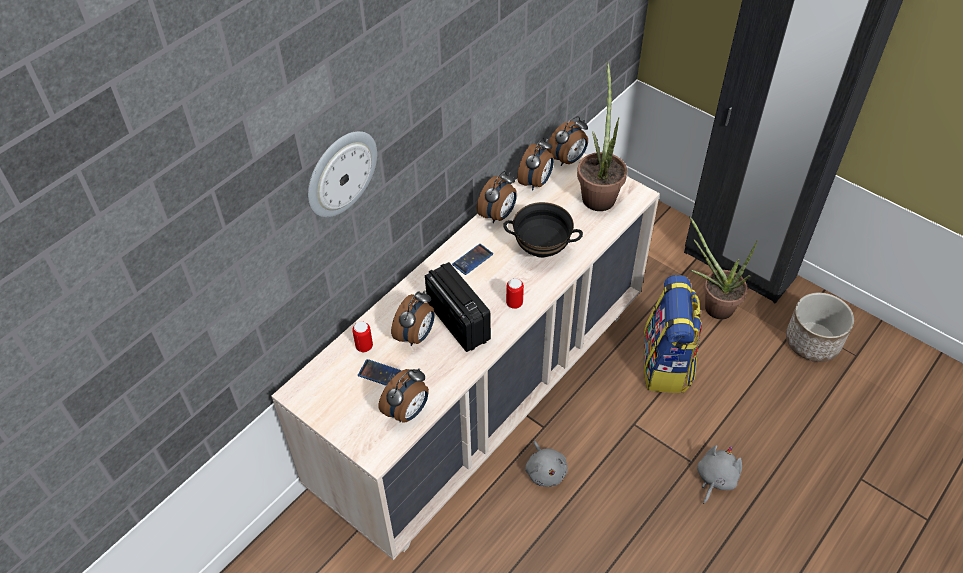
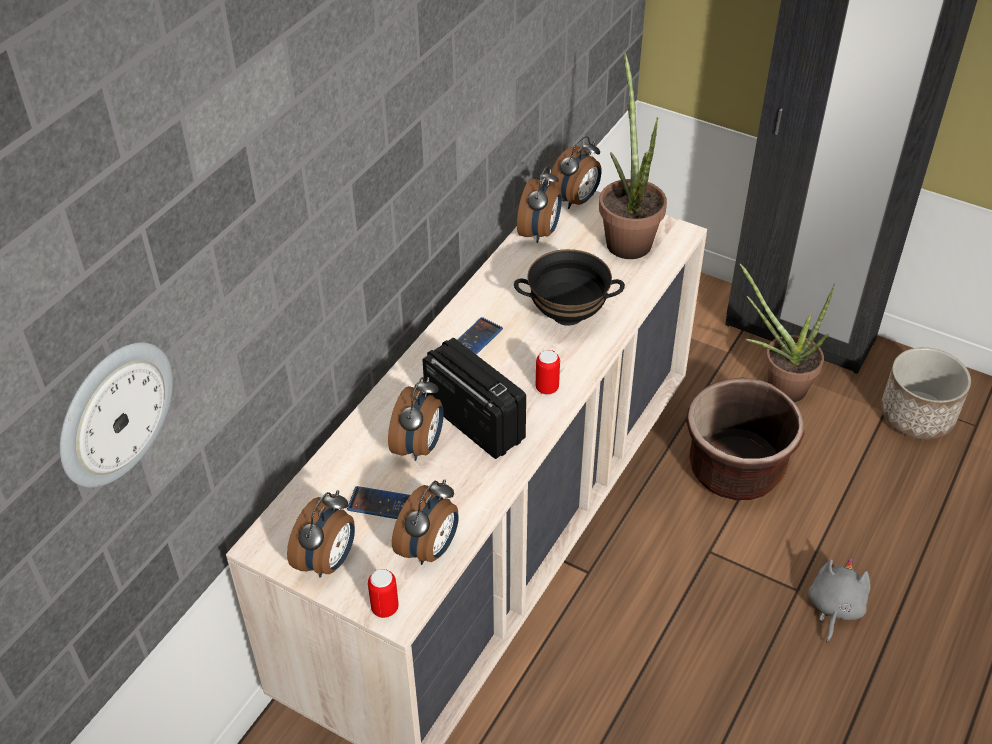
camera: 10 degrees left, 5 degrees down
wall clock [308,131,377,217] -> wall clock moved to [60,342,173,487]
can [352,321,373,352] -> can moved to [368,569,399,618]
alarm clock [477,171,517,223] -> alarm clock moved to [287,490,355,578]
grey plush toy [525,441,568,487] -> none
backpack [643,275,702,393] -> brown planter [686,377,804,500]

